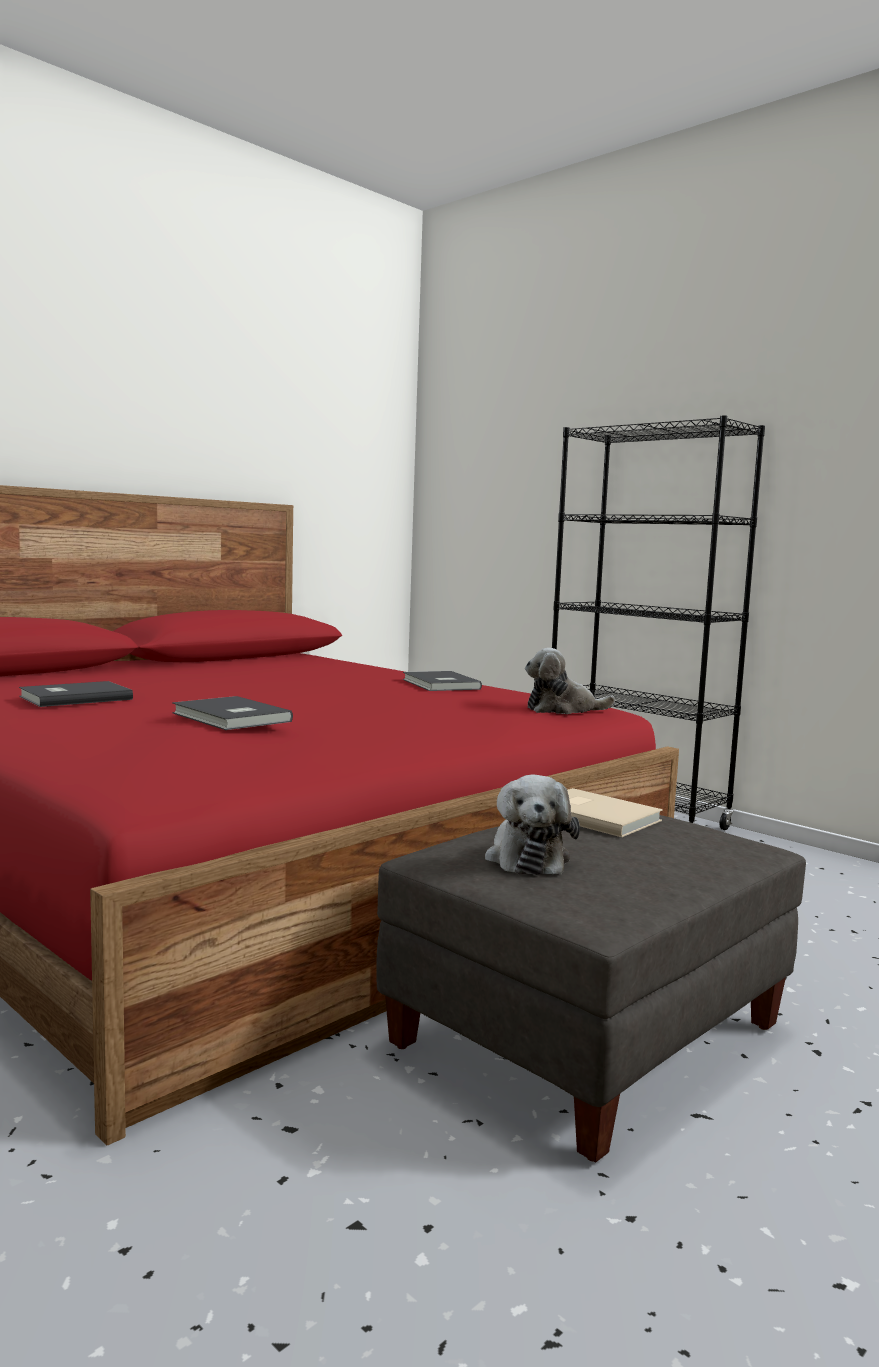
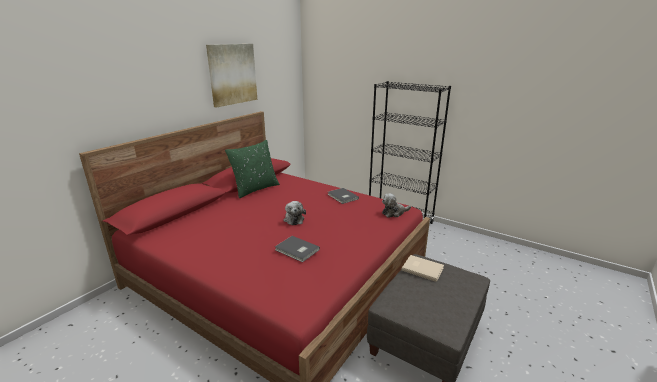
camera: 10 degrees left, 15 degrees up
grey book [19,681,133,707] -> none
plush toy [485,775,580,875] -> plush toy moved to [284,201,306,225]
none -> picture [206,44,257,107]
none -> green pillow [225,140,280,198]

